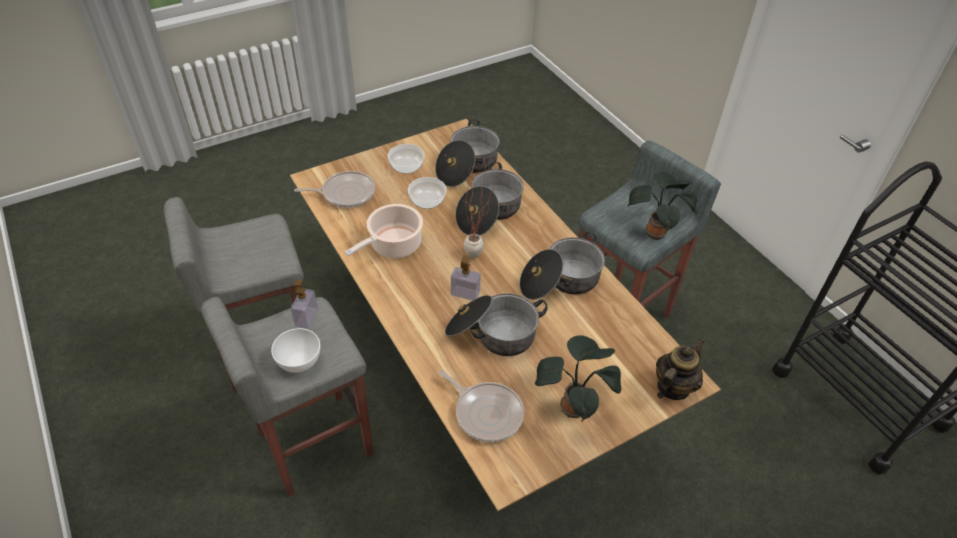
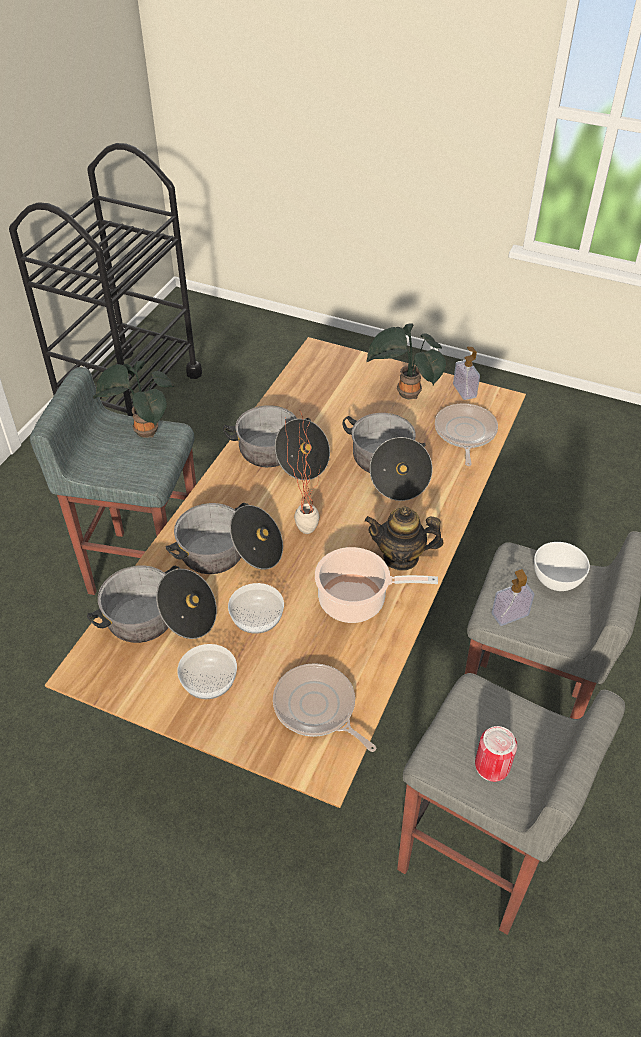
camera: 125 degrees left, 0 degrees up
soap dispenser [451,255,481,301] -> soap dispenser moved to [453,347,480,400]
teapot [656,339,705,400] -> teapot moved to [365,506,443,571]
none -> can [475,726,517,782]

